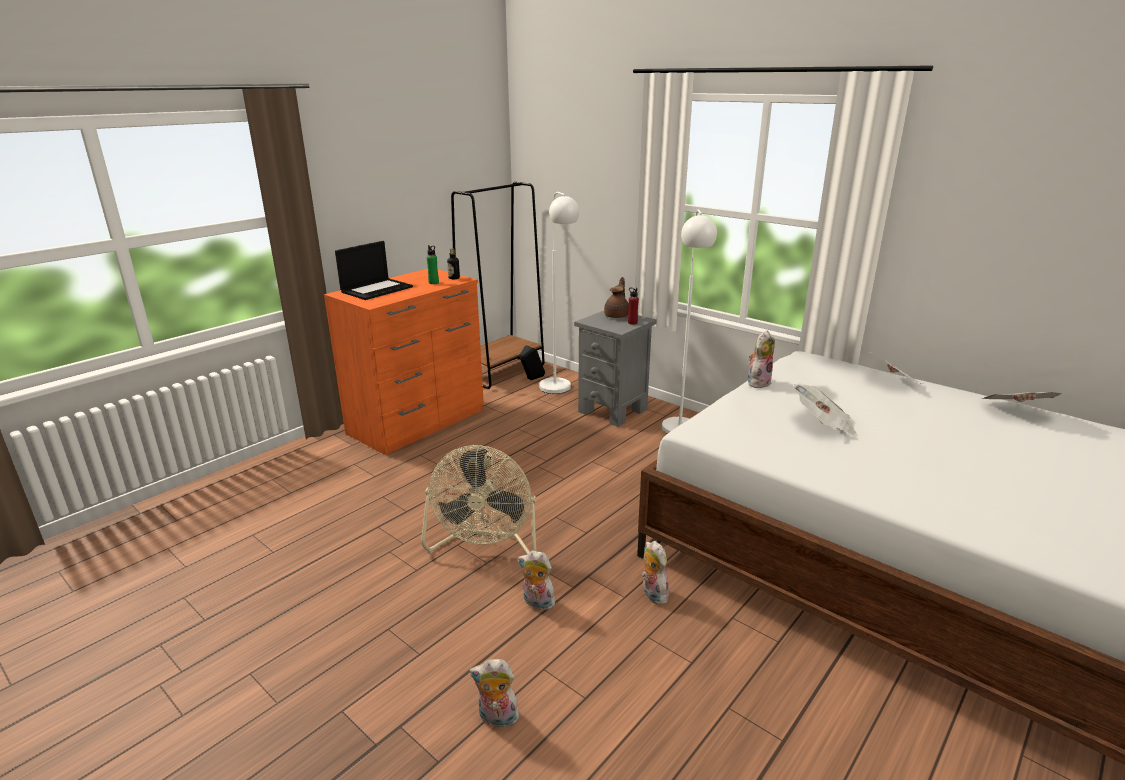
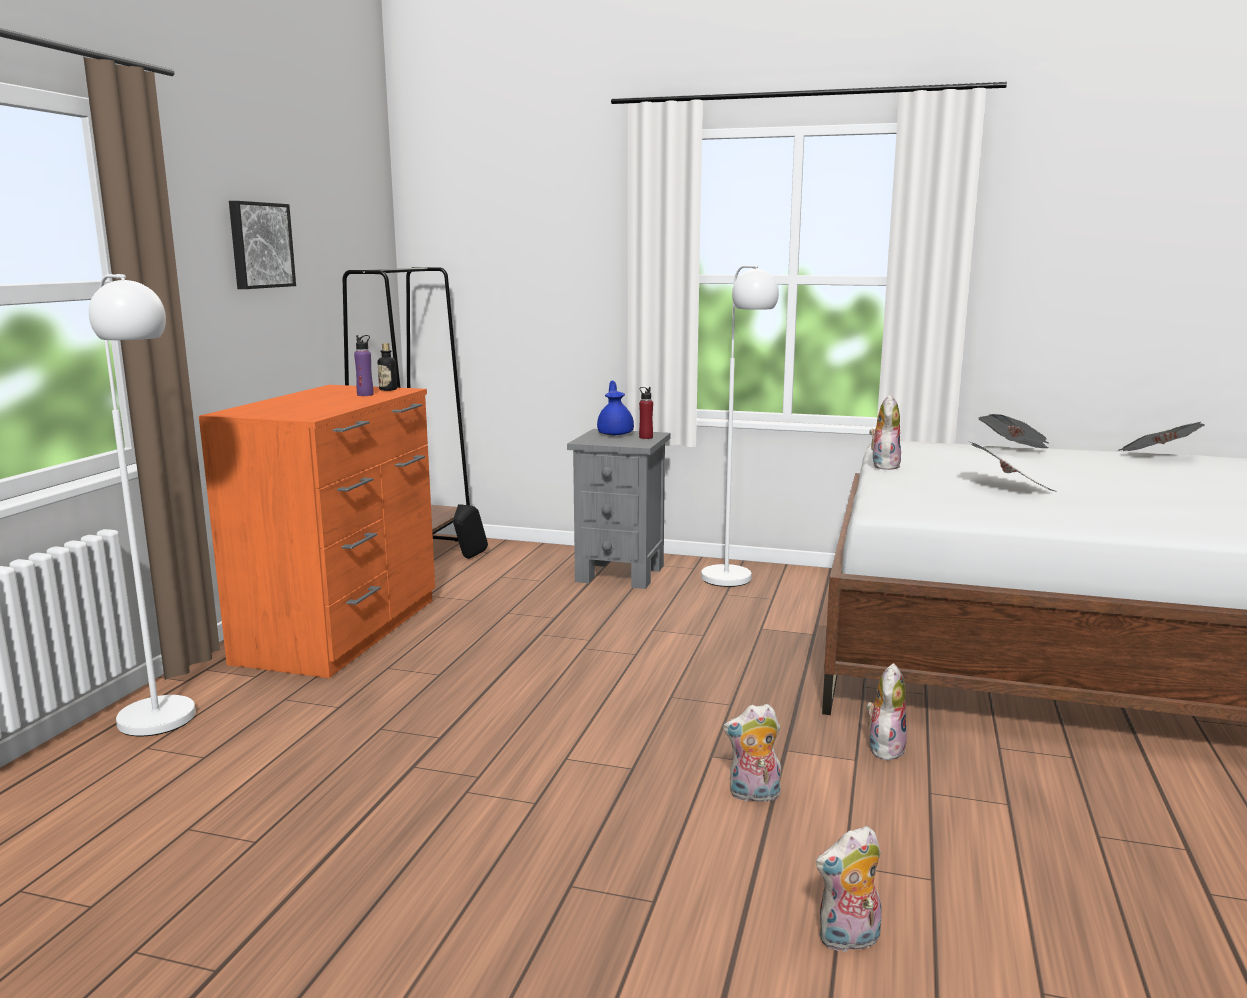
camera: 25 degrees left, 10 degrees down
laptop [335,241,413,300] -> none
beige fan [421,445,536,554] -> none
green bottle [427,245,439,284] -> purple bottle [354,335,374,396]
white floor lamp [539,192,579,394] -> white floor lamp moved to [89,274,196,737]
brown teapot [604,277,629,318] -> blue teapot [597,381,634,435]
plush toy [642,541,669,604] -> plush toy turned 75 degrees clockwise [866,663,907,760]
none -> picture [229,201,296,289]

